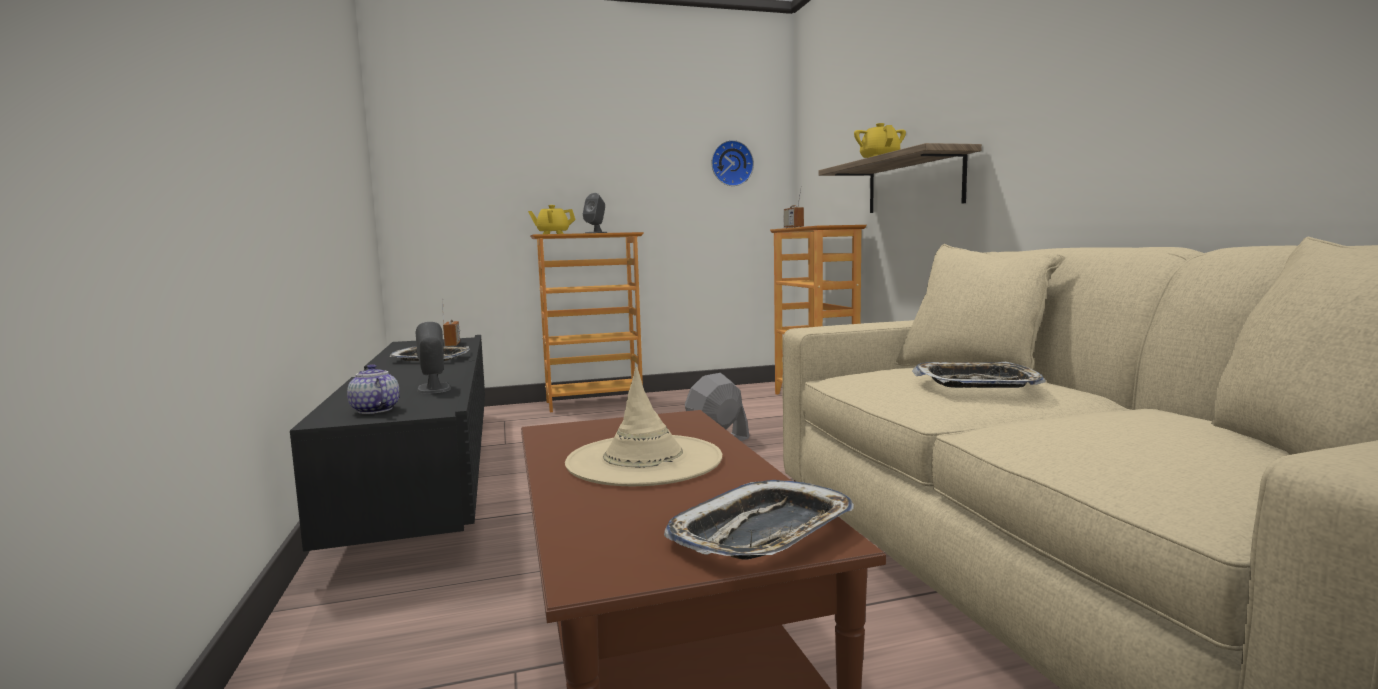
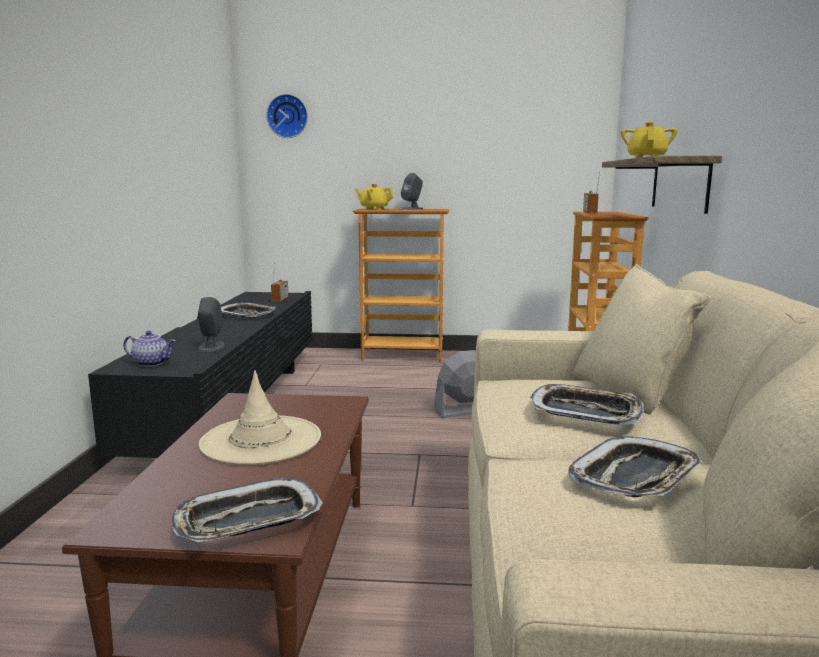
camera: 20 degrees right, 5 degrees up
teapot [347,364,400,414] -> teapot turned 120 degrees clockwise [123,331,176,367]
wall clock [711,140,754,186] -> wall clock moved to [266,94,308,138]
none -> tray [568,436,701,497]

